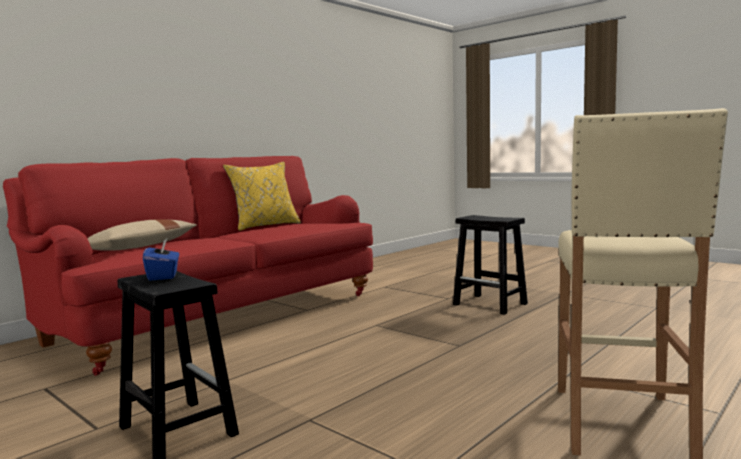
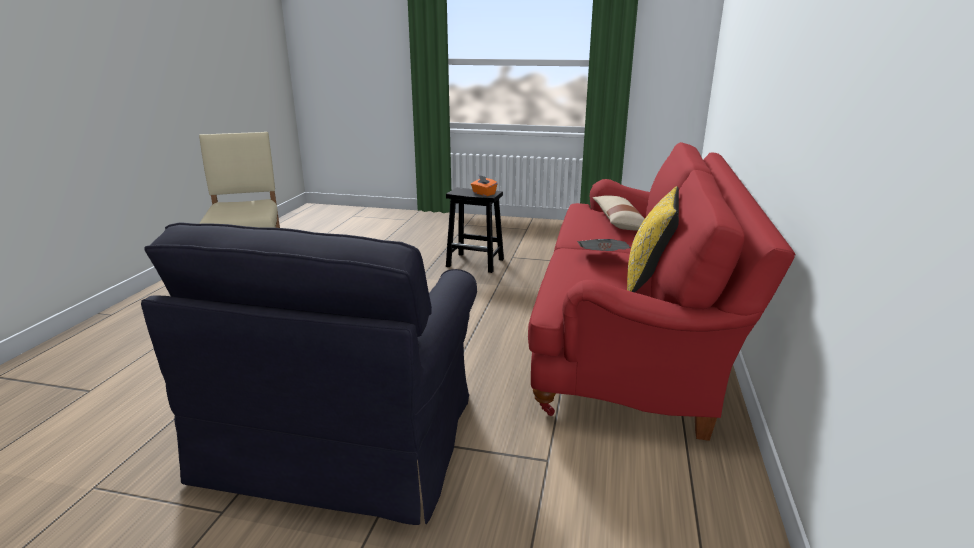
camera: 150 degrees right, 15 degrees up
blue tissue box [143,239,179,281] -> orange tissue box [471,175,498,196]
black stool [453,215,528,315] -> black armchair [141,222,477,525]
none -> newspaper [577,239,631,251]

